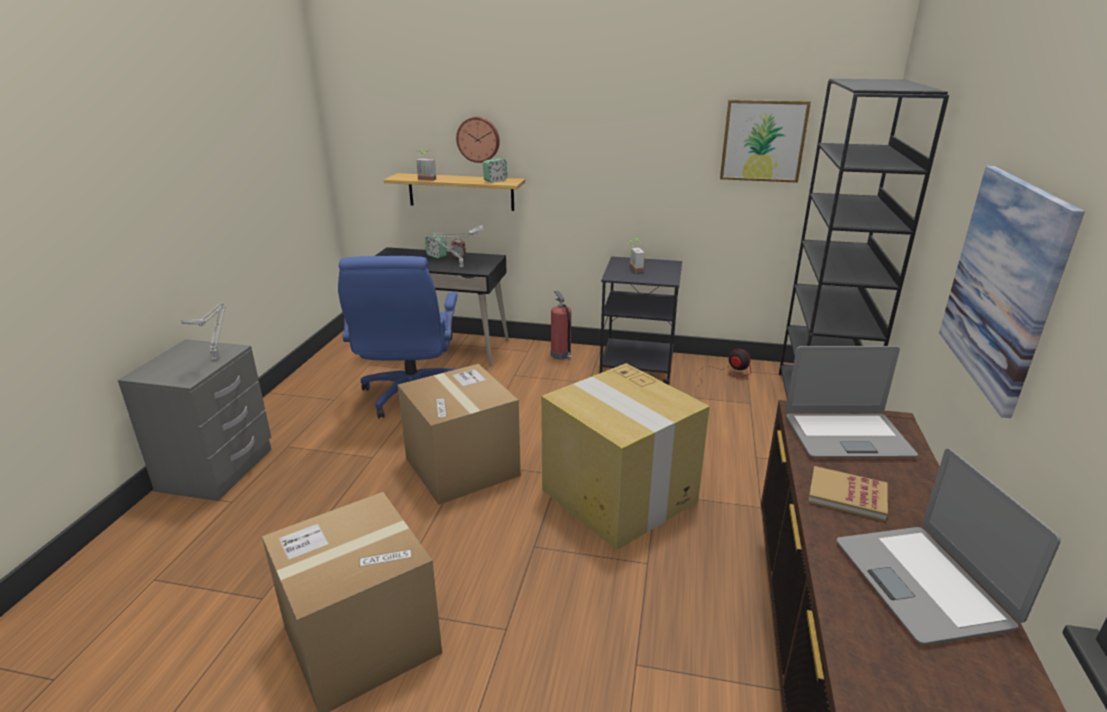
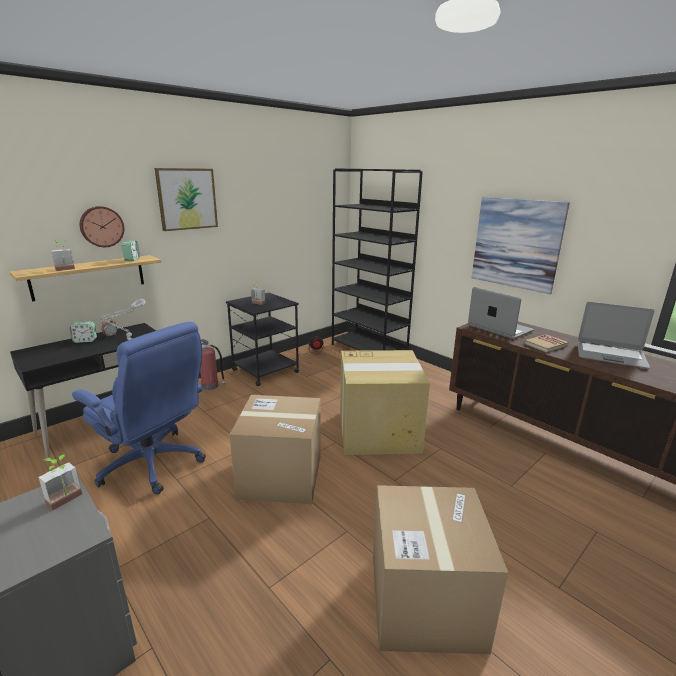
camera: 55 degrees left, 5 degrees down
grey table lamp [181,303,226,360] -> potted plant [38,454,82,510]
picture [720,100,811,183] -> picture moved to [155,168,218,231]
laptop [786,346,918,457] -> laptop turned 75 degrees counterclockwise [468,287,534,339]

